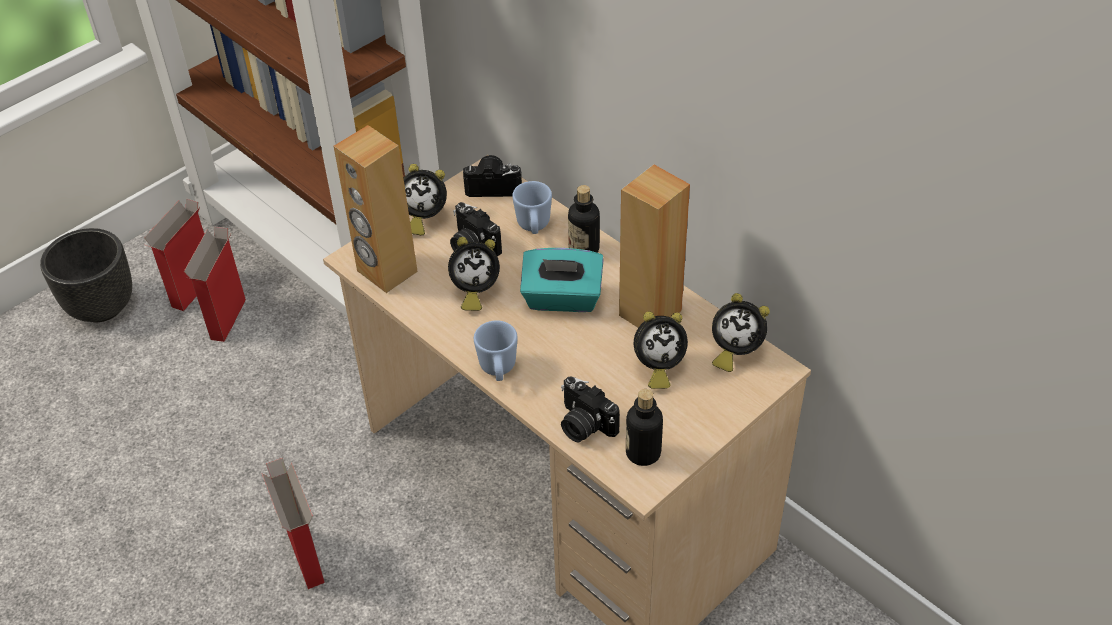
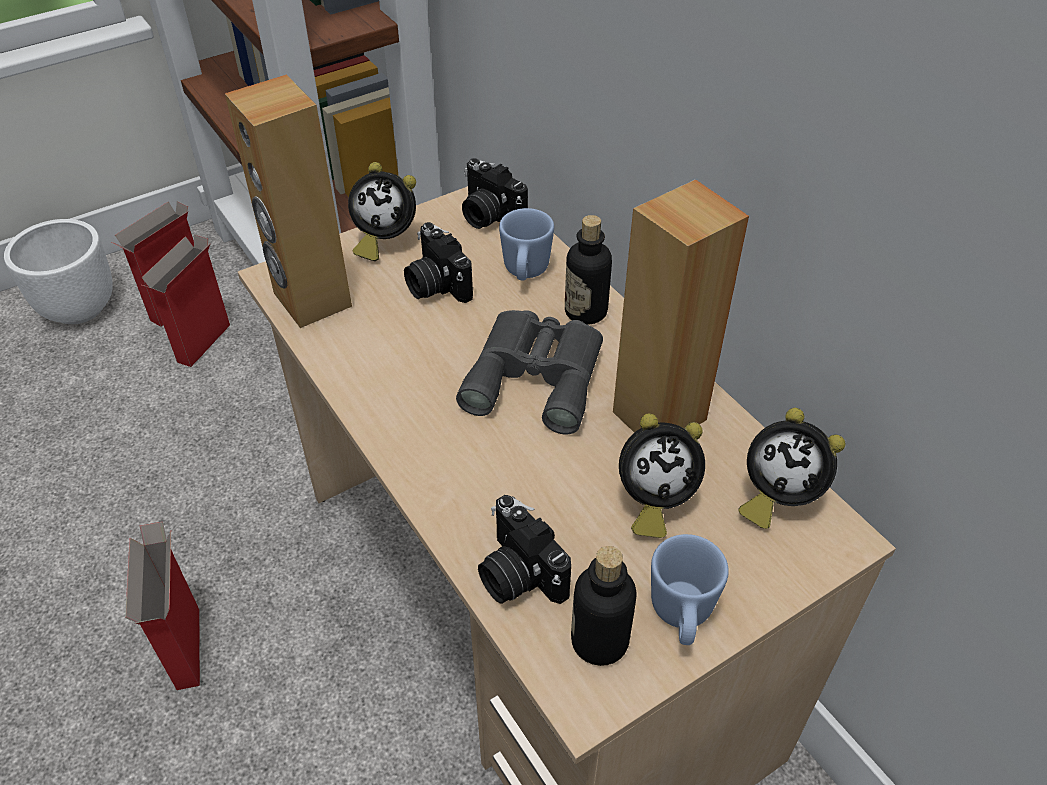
camera: 10 degrees right, 0 degrees up
black planter [40,228,132,322] -> white planter [4,219,113,324]
alarm clock [448,237,500,311] -> none
camera [463,155,522,197] -> camera turned 150 degrees counterclockwise [462,158,528,229]
blue mug [474,320,517,381] -> blue mug moved to [651,534,729,645]
turquoise tissue box [520,248,604,312] -> grey binoculars [456,310,603,435]

